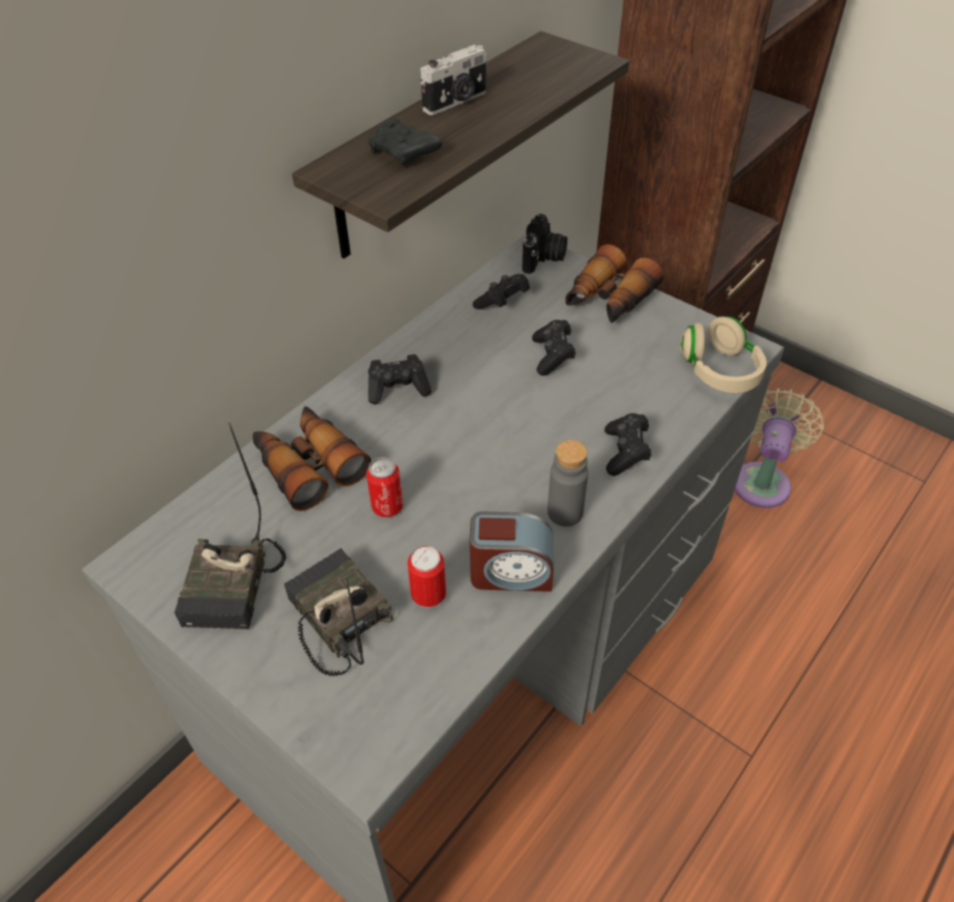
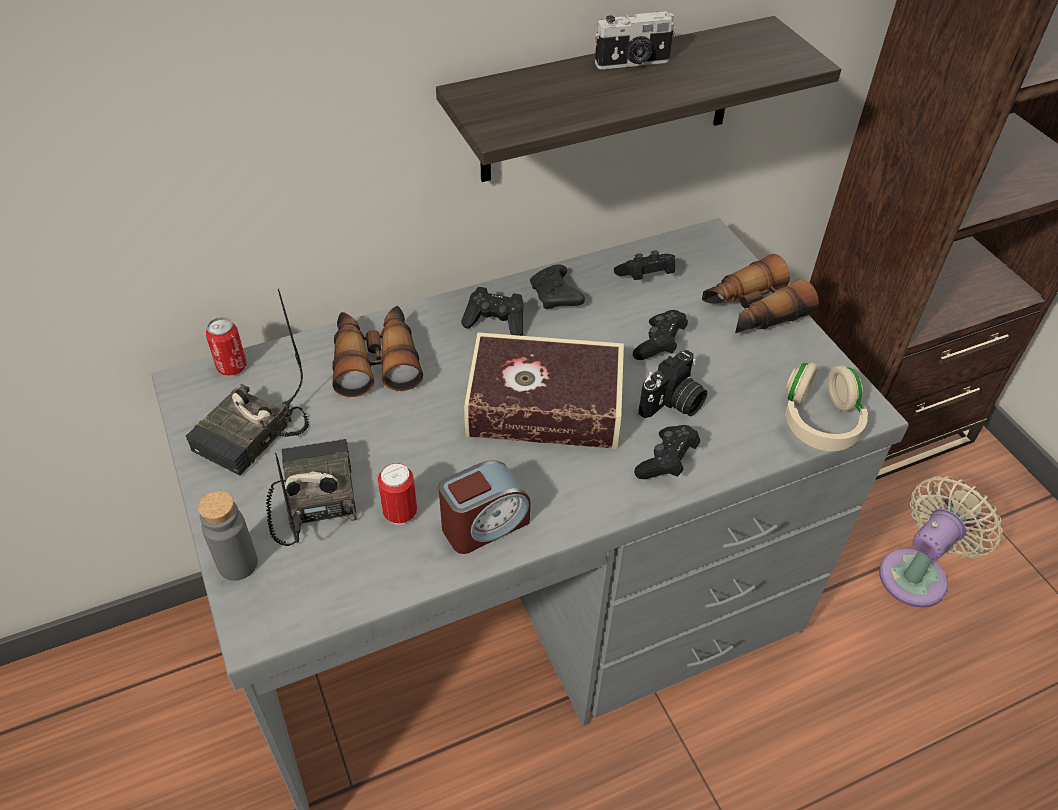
camera: 25 degrees right, 0 degrees up
can [366,457,403,517] -> can moved to [206,317,247,376]
black game controller [368,119,442,166] -> black game controller moved to [530,264,585,309]
alarm clock [470,512,554,592] -> alarm clock turned 60 degrees counterclockwise [439,460,530,554]
camera [522,214,567,274] -> camera moved to [639,350,707,418]
grey bottle [547,440,588,527] -> grey bottle moved to [198,491,258,581]
none -> book [464,332,624,449]

